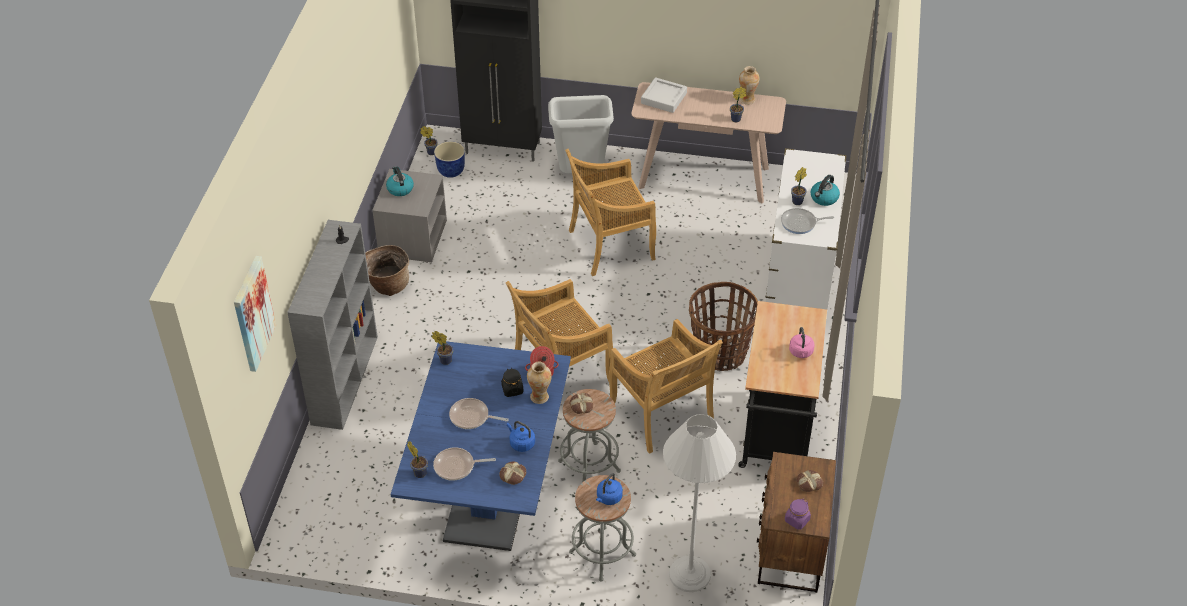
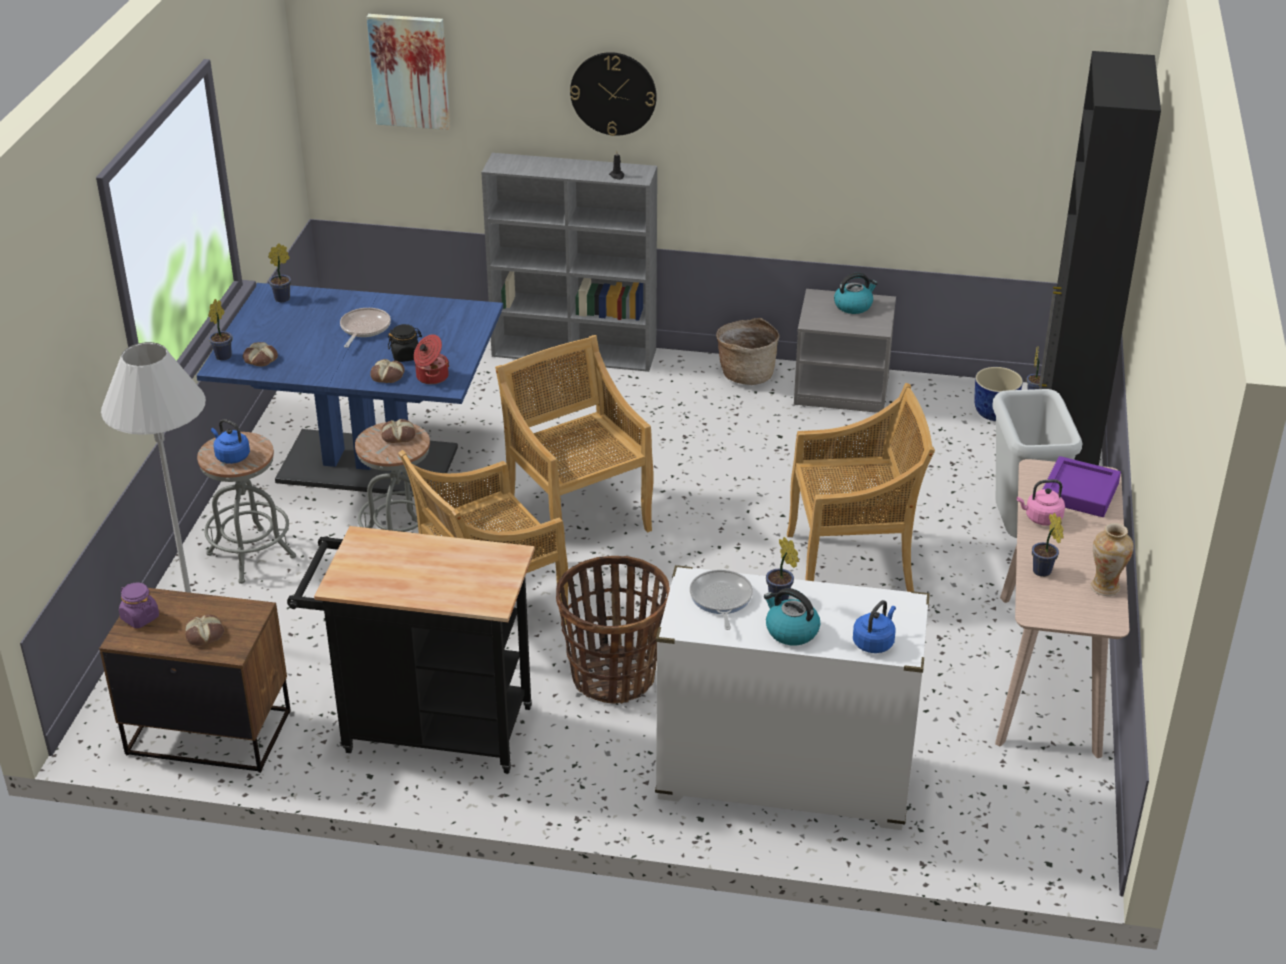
camera: 90 degrees right, 10 degrees down
potted plant [431,331,453,365] -> potted plant moved to [208,299,232,360]
frying pan [433,447,496,481] -> none
blue kettle [507,421,535,452] -> blue kettle moved to [853,600,896,653]
vase [527,361,552,404] -> bread [370,359,405,383]
beige chair [565,149,656,276] -> beige chair turned 105 degrees clockwise [787,383,935,592]
grey tray [641,77,687,113] -> purple tray [1043,456,1121,517]
pink kettle [789,327,814,358] -> pink kettle moved to [1017,479,1065,526]
none -> wall clock [570,52,657,136]

